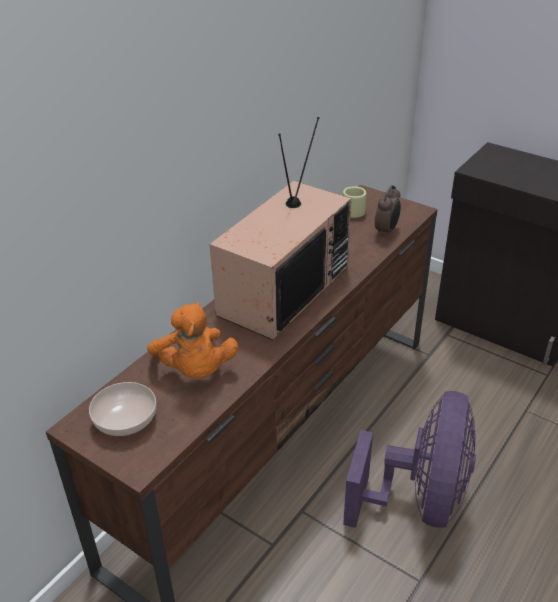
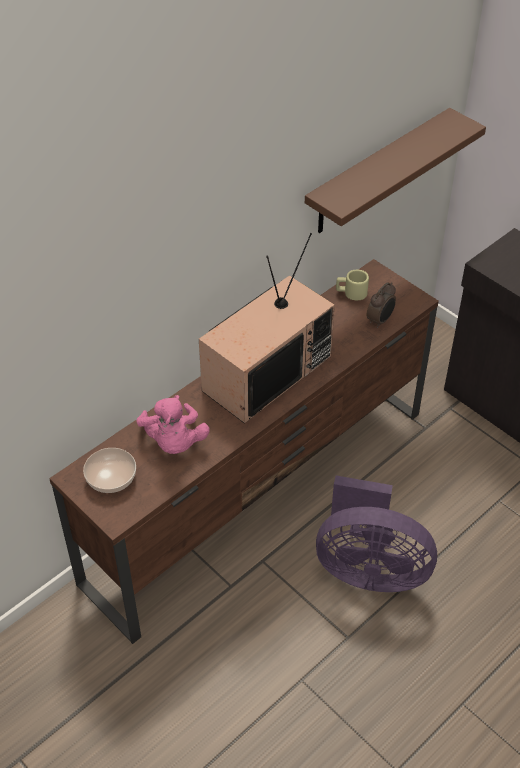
camera: 10 degrees right, 10 degrees up
orange plush toy [147,302,238,379] -> pink plush toy [136,395,210,454]
purple fan [343,391,476,528] -> purple fan turned 75 degrees clockwise [316,475,437,592]
none -> brown shelf [305,108,486,233]

